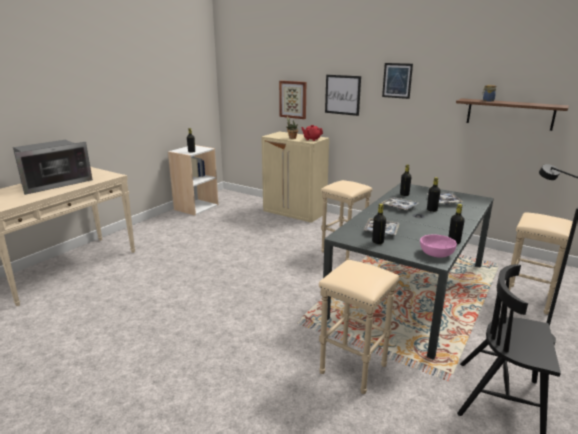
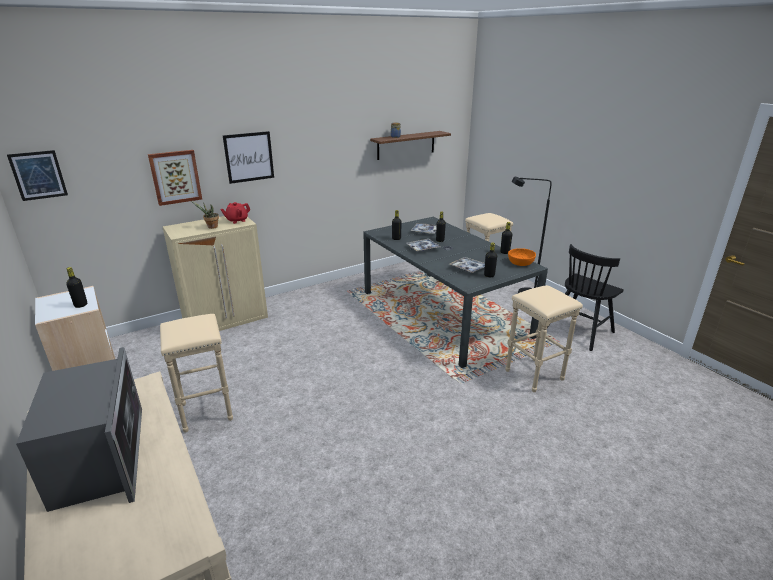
camera: 65 degrees left, 5 degrees up
beige stool [321,180,372,260] -> beige stool moved to [160,314,233,433]
picture [382,63,413,99] -> picture moved to [7,150,68,201]
pink bowl [420,234,457,257] -> orange bowl [508,248,536,266]

